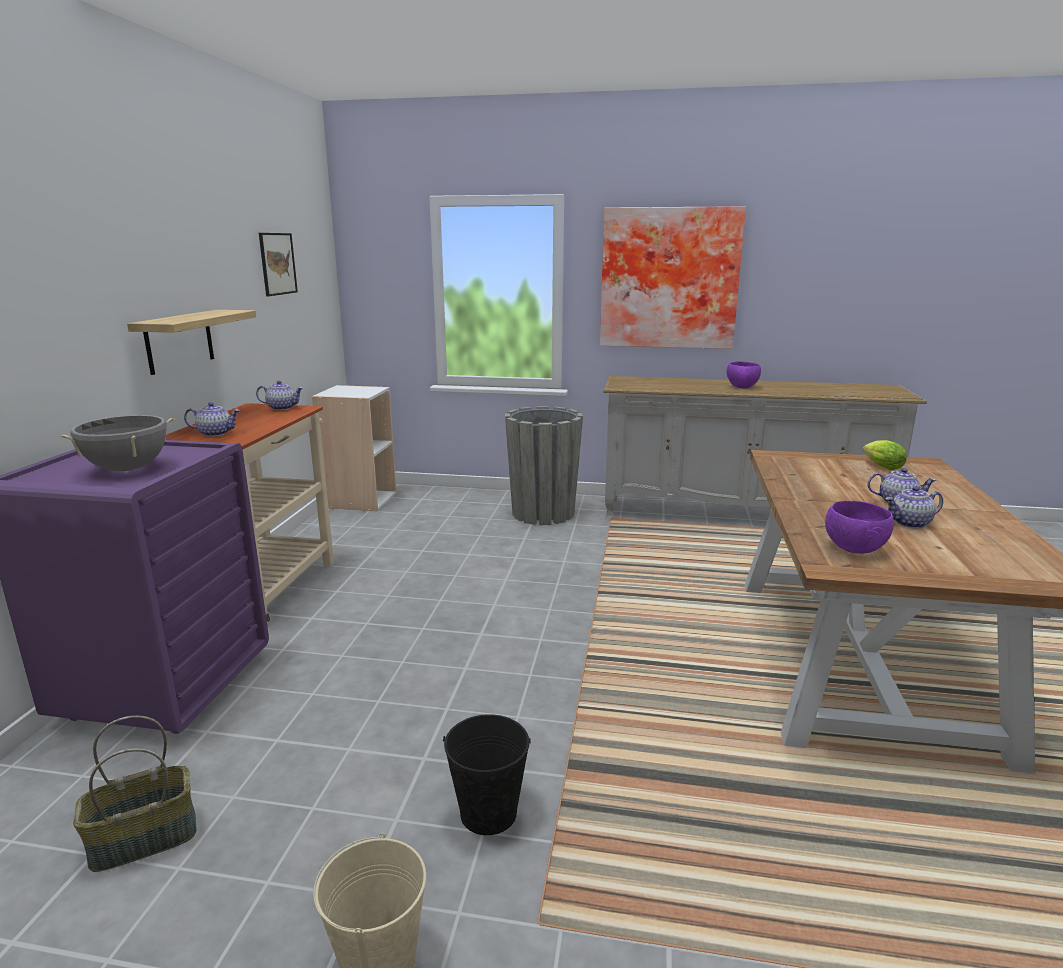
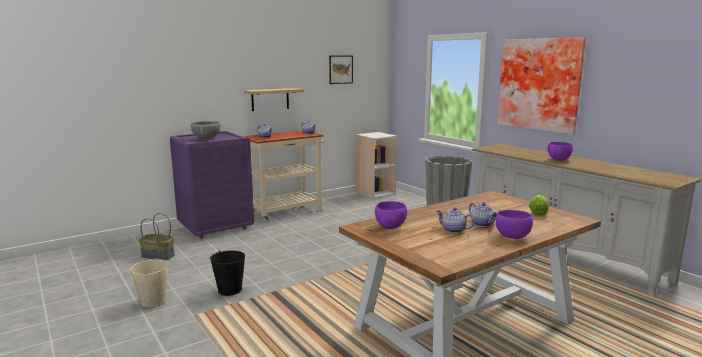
camera: 45 degrees right, 5 degrees down
none -> purple bowl [496,210,533,239]

